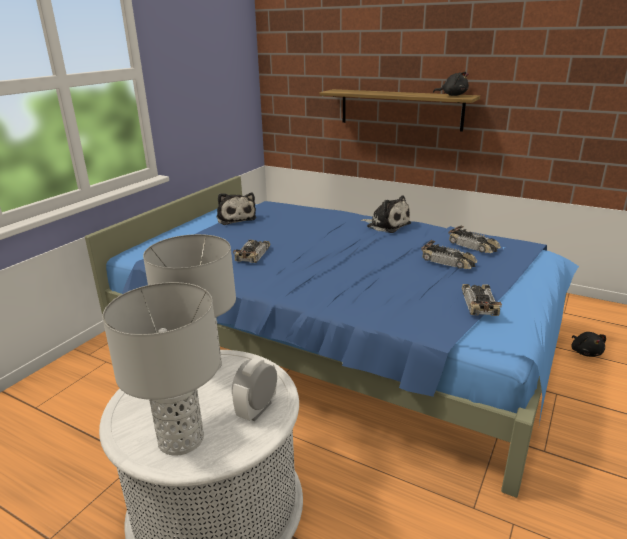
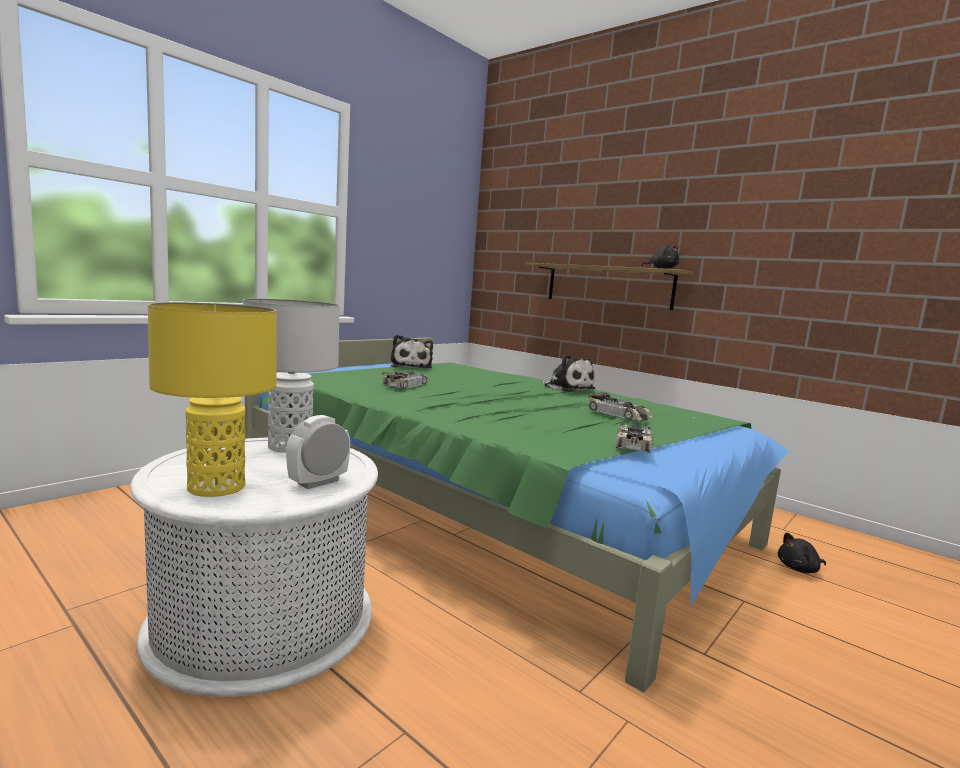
camera: 10 degrees right, 15 degrees down
blue bed [85,176,579,498] -> green bed [245,337,789,693]
white table lamp [102,282,220,456] -> yellow table lamp [148,302,276,497]
toy car [449,225,501,253] -> none
black plush toy [571,332,606,357] -> black plush toy turned 75 degrees clockwise [778,532,826,573]

